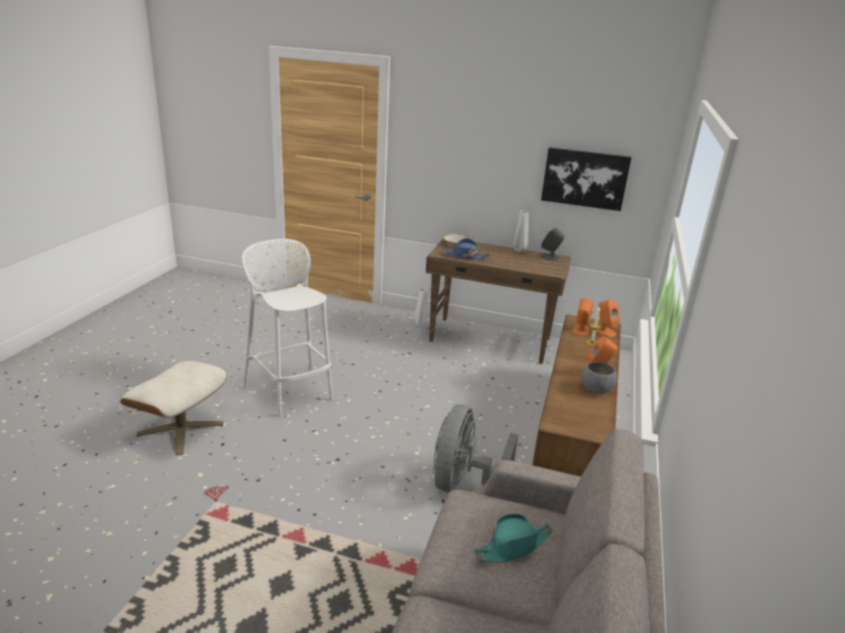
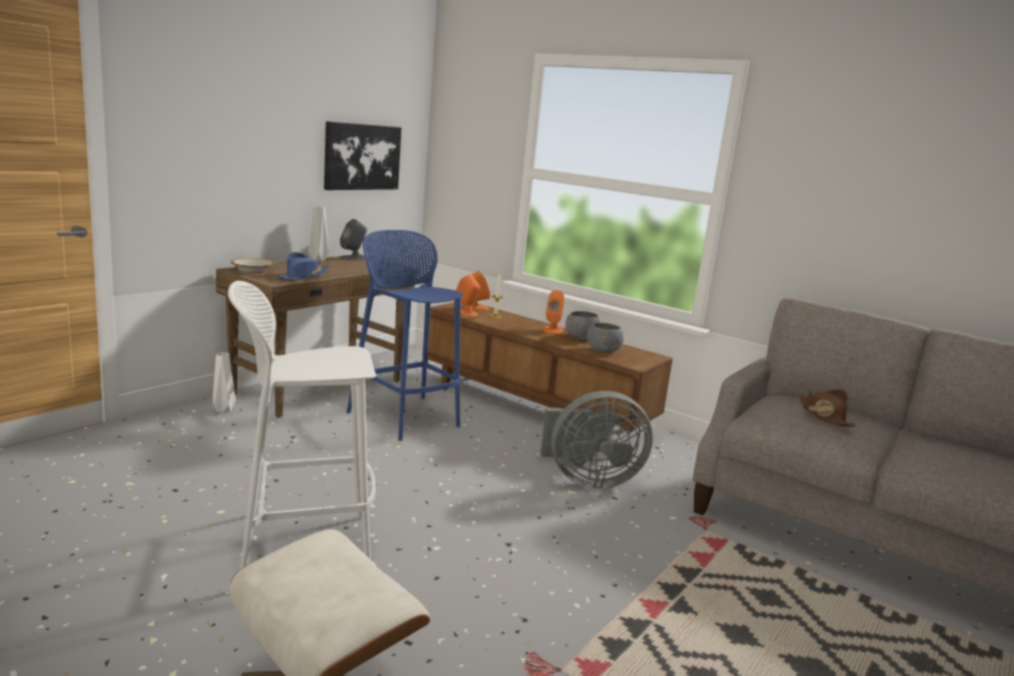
camera: 70 degrees left, 10 degrees down
grey fan [433,404,518,492] -> grey fan turned 45 degrees counterclockwise [540,391,653,489]
turquoise hat [474,513,553,563] -> brown hat [799,389,856,427]
none -> blue stool [346,230,463,441]
none -> grey bowl [586,323,624,353]

